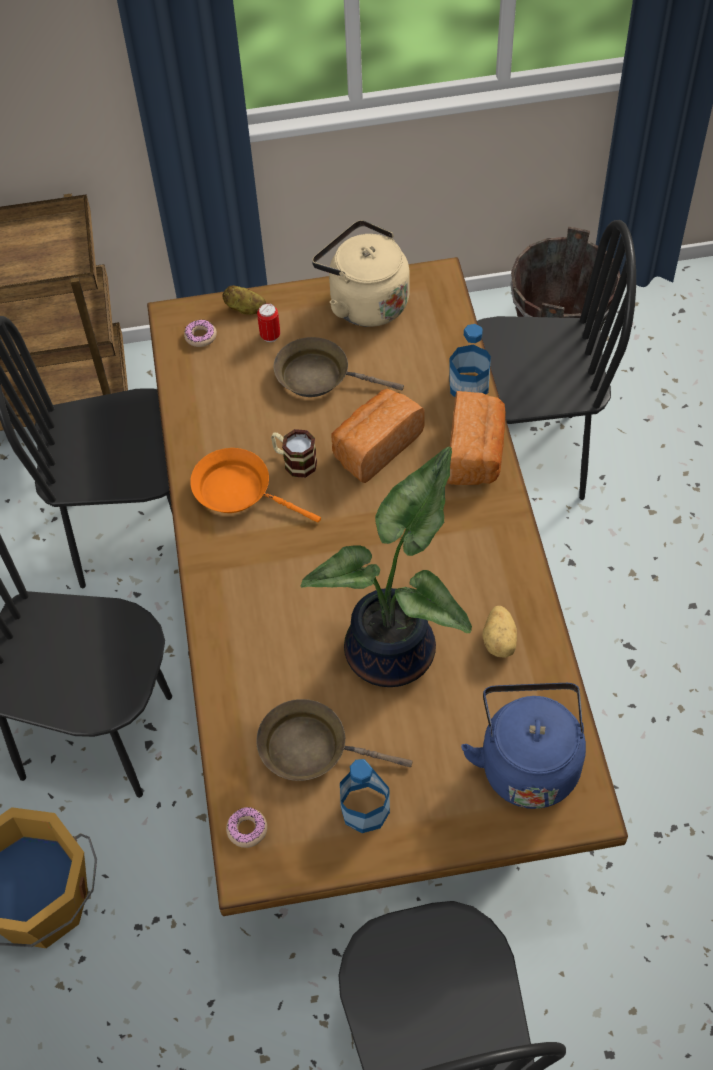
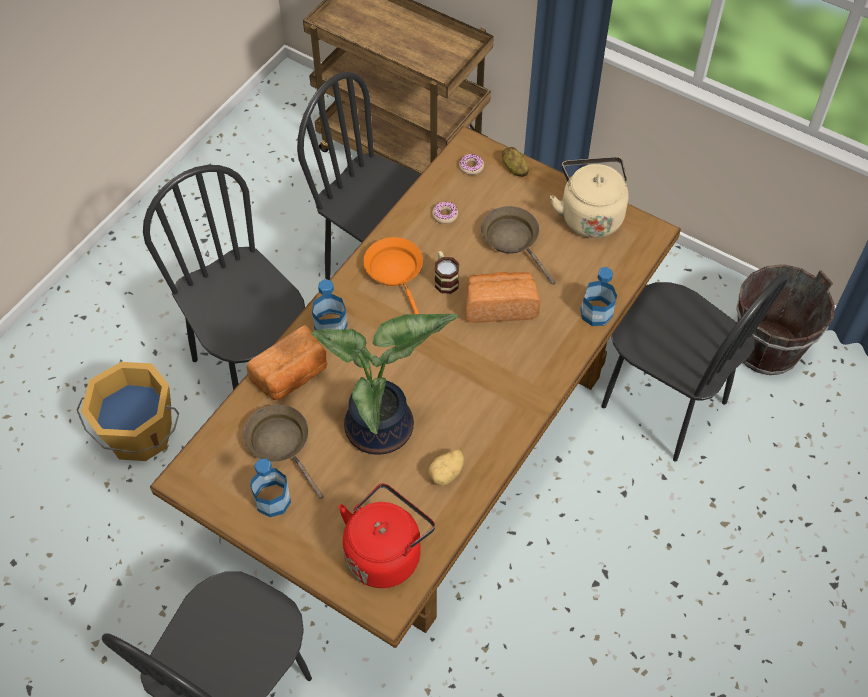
camera: 40 degrees right, 0 degrees up
donut [226,807,267,848] -> donut moved to [432,202,458,224]
can [257,303,280,342] -> none
bread [447,391,506,485] -> bread moved to [246,325,327,400]
blue kettle [461,683,586,809] -> red kettle [339,483,435,588]
none -> bottle [312,279,348,330]

